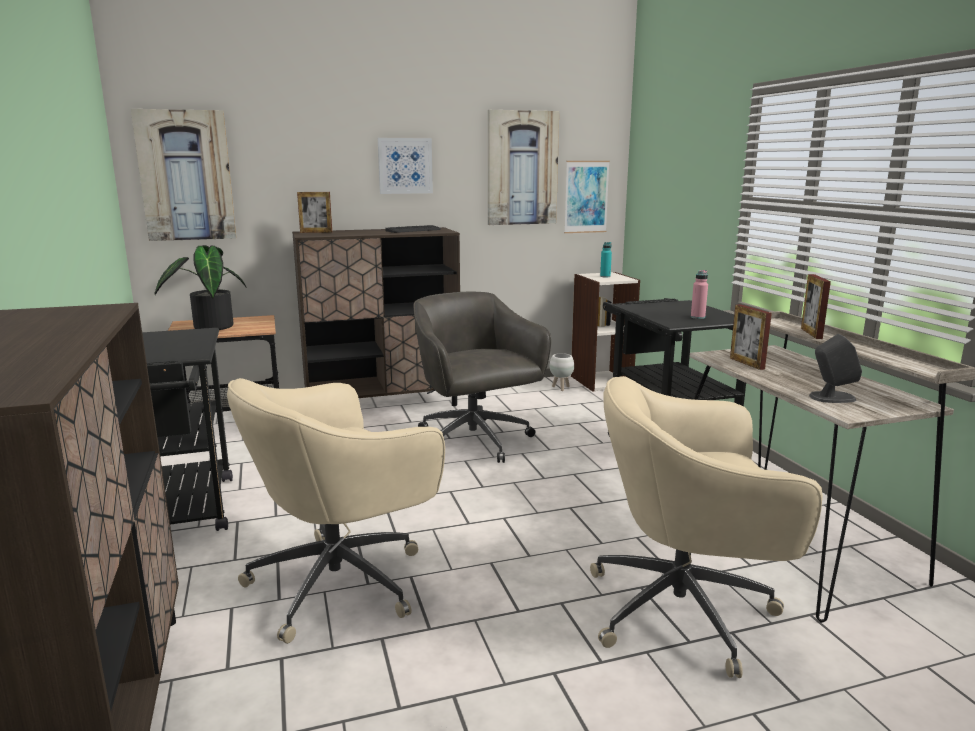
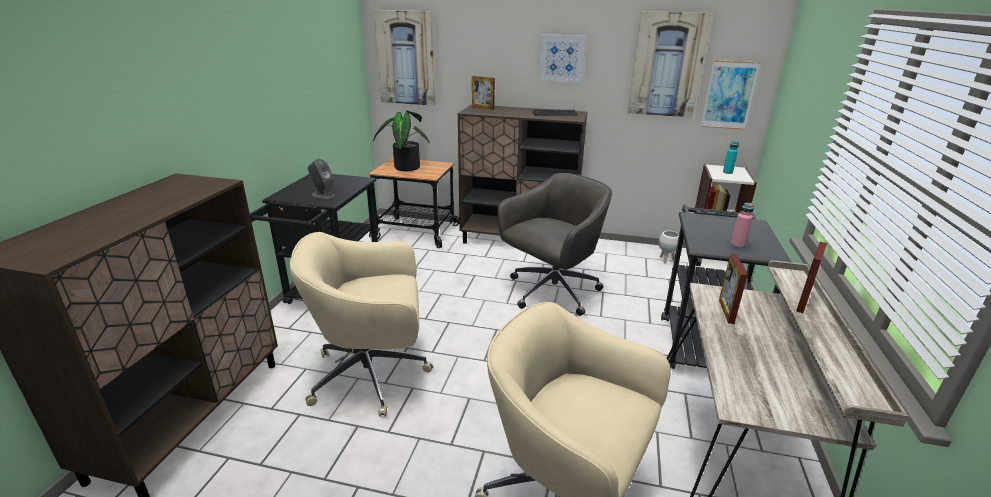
camera: 30 degrees right, 10 degrees up
grey office chair [413,292,551,463] -> grey office chair turned 45 degrees clockwise [497,173,612,316]
grey speaker [809,334,862,403] -> grey speaker moved to [308,159,335,199]

